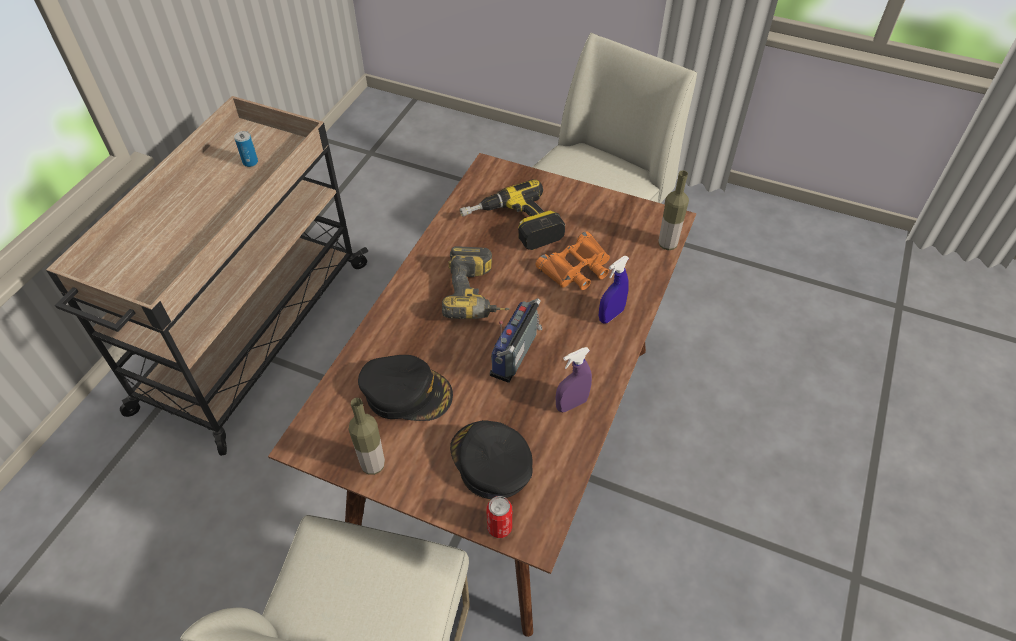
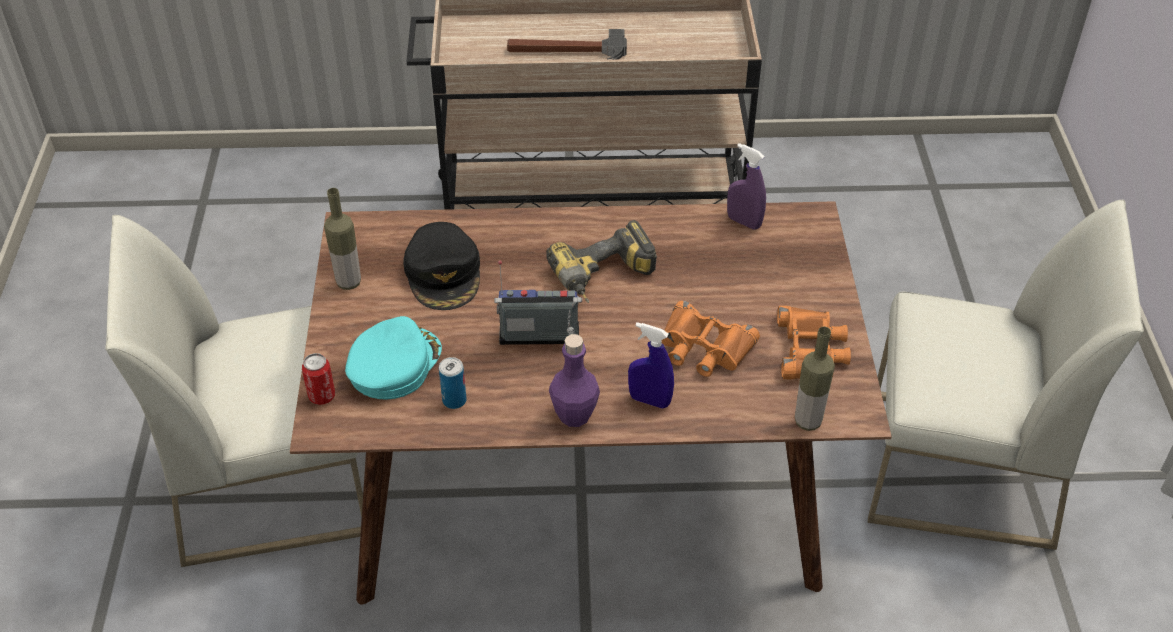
camera: 65 degrees right, 5 degrees down
can [234,131,258,167] -> can moved to [439,357,467,409]
black cap [450,420,533,499] -> turquoise cap [345,316,442,400]
power drill [460,179,565,250] -> none
purple spray bottle [555,347,592,412] -> purple spray bottle moved to [727,143,766,230]
none -> hammer [507,29,627,60]
none -> purple bottle [549,334,600,427]
none -> orange binoculars [777,306,851,379]

